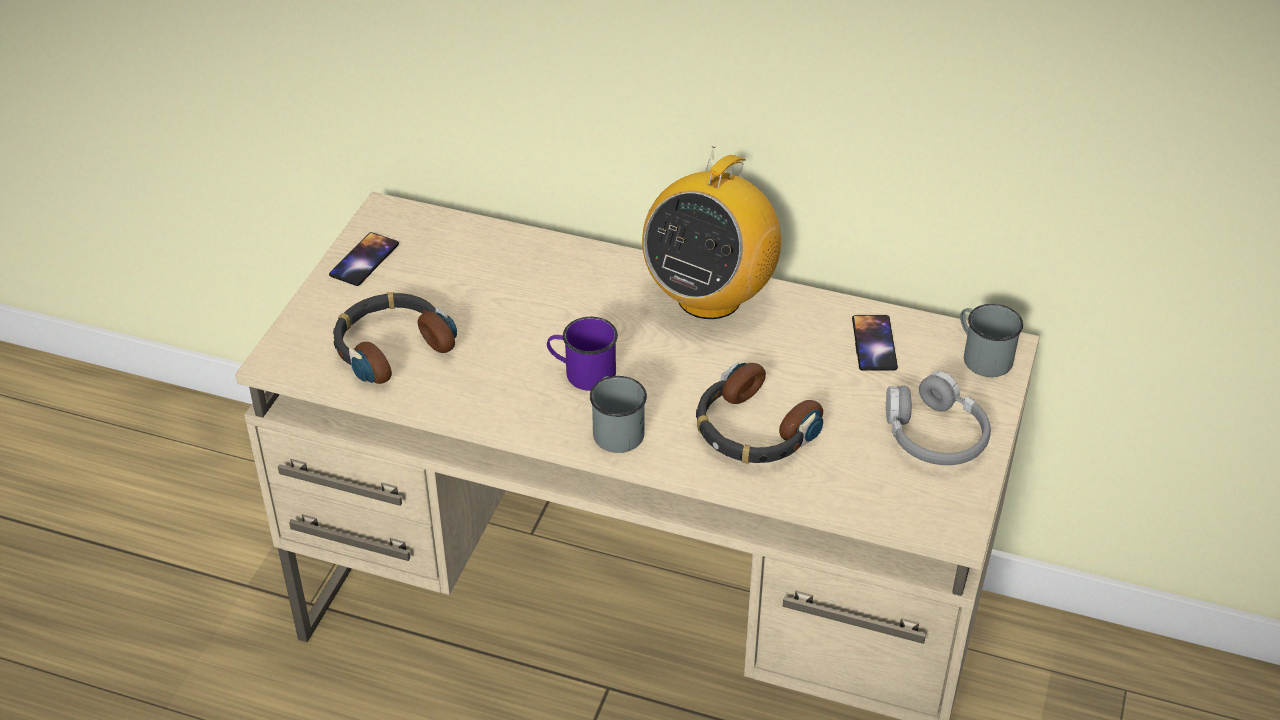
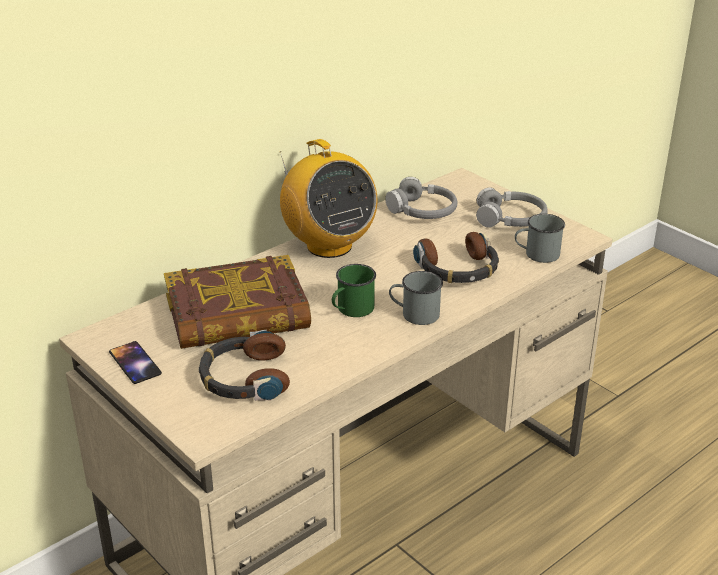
camera: 60 degrees left, 10 degrees down
purple mug [547,317,618,391] -> green mug [332,264,376,317]
phone [852,315,898,371] -> grey headphones [385,177,457,219]
grey mug [960,304,1023,377] -> grey mug moved to [515,214,565,263]
none -> book [164,255,311,349]

